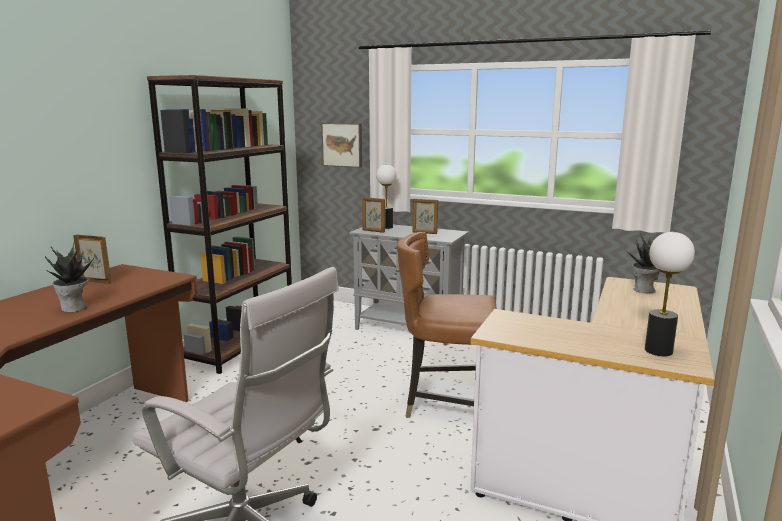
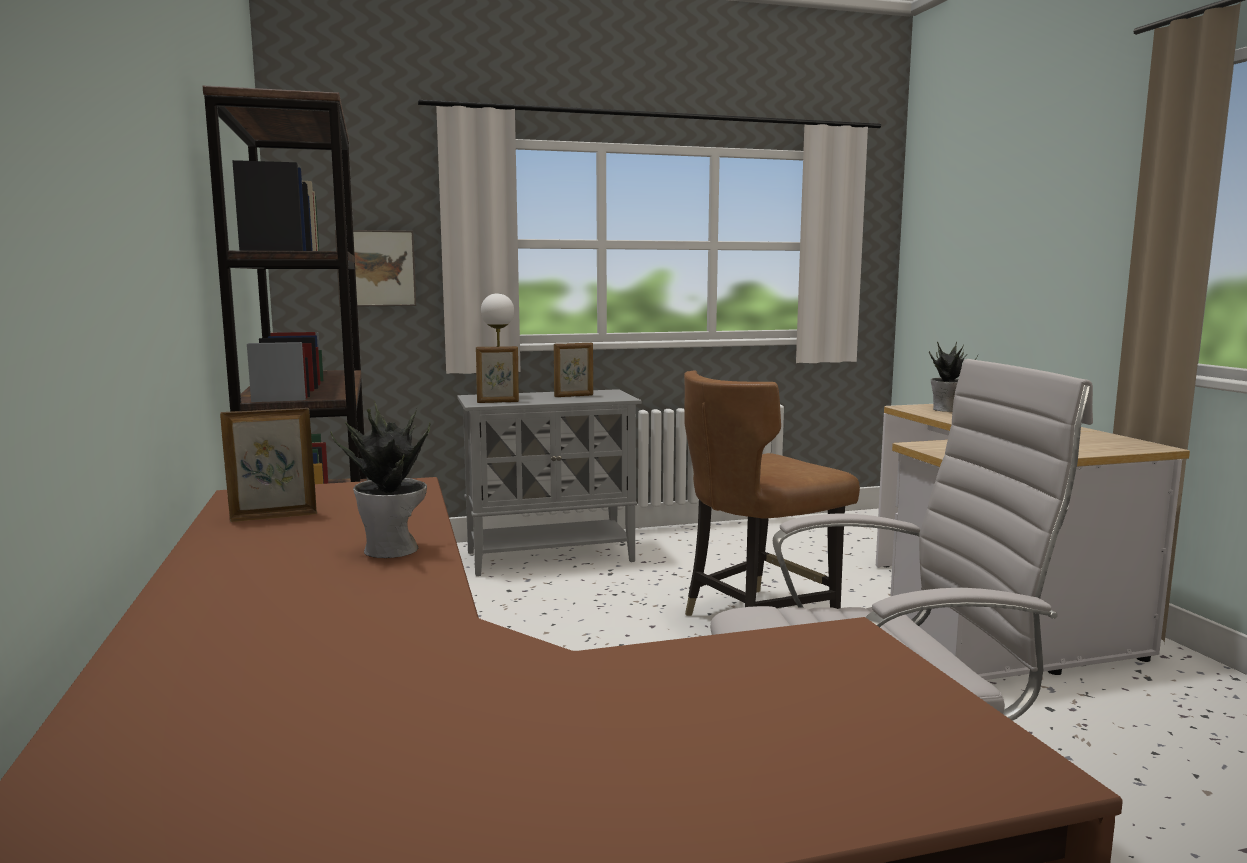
camera: 40 degrees left, 5 degrees down
table lamp [645,232,695,356] -> none

